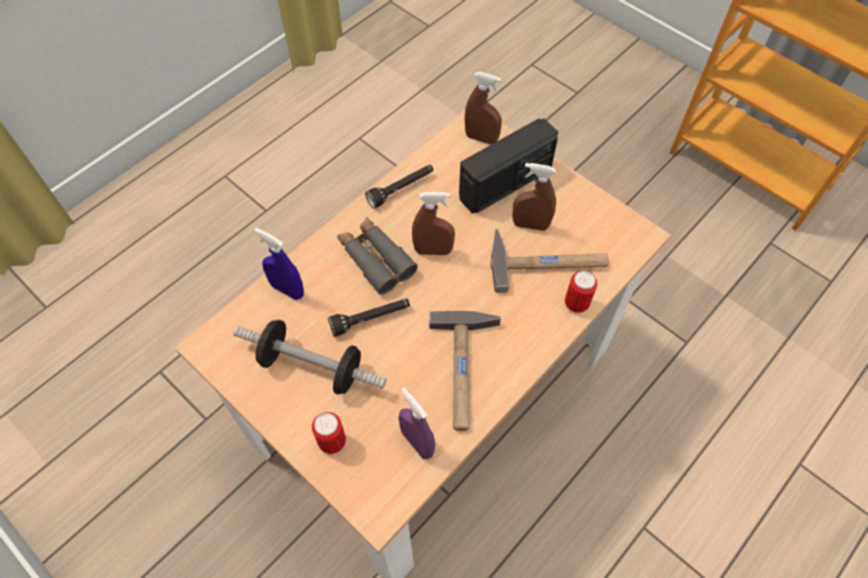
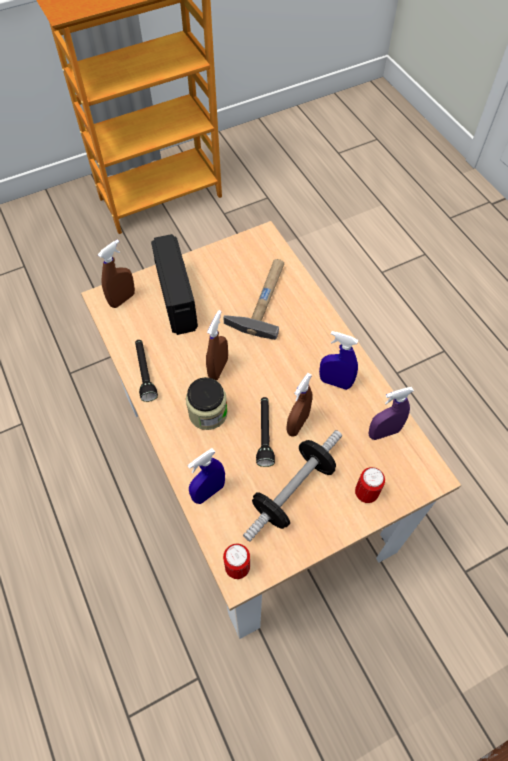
camera: 70 degrees left, 0 degrees up
grey binoculars [337,217,418,295] -> jar [186,377,228,430]
hammer [429,311,501,431] -> blue spray bottle [319,331,358,390]
brown spray bottle [512,163,556,231] -> brown spray bottle moved to [287,373,312,437]
can [565,271,597,313] -> can moved to [223,544,250,579]

